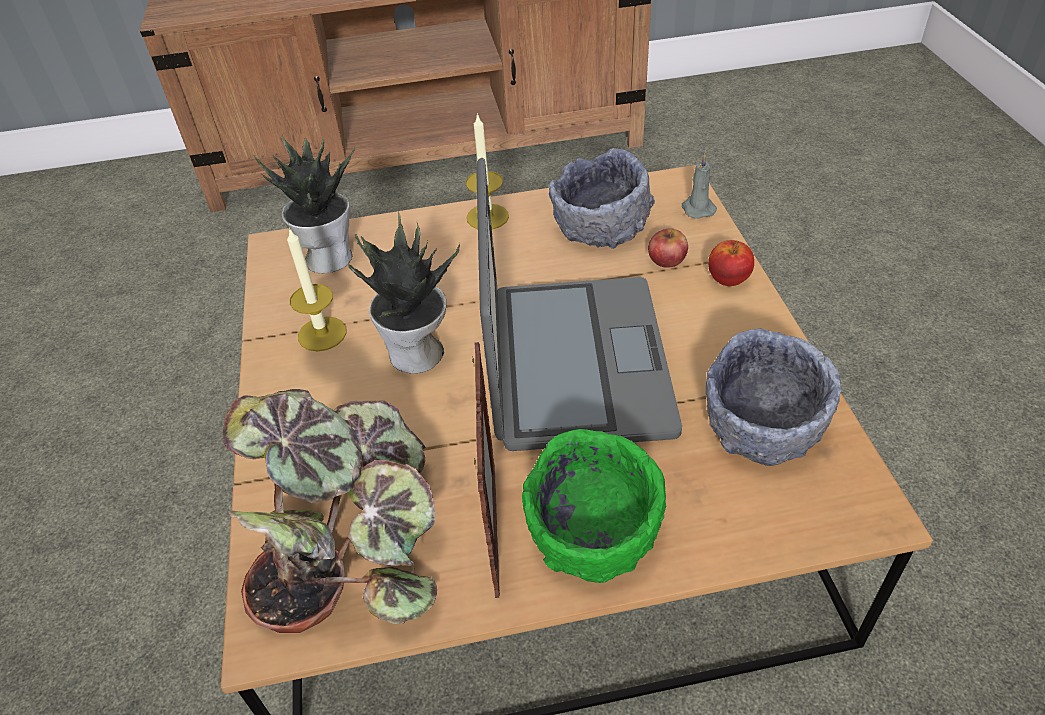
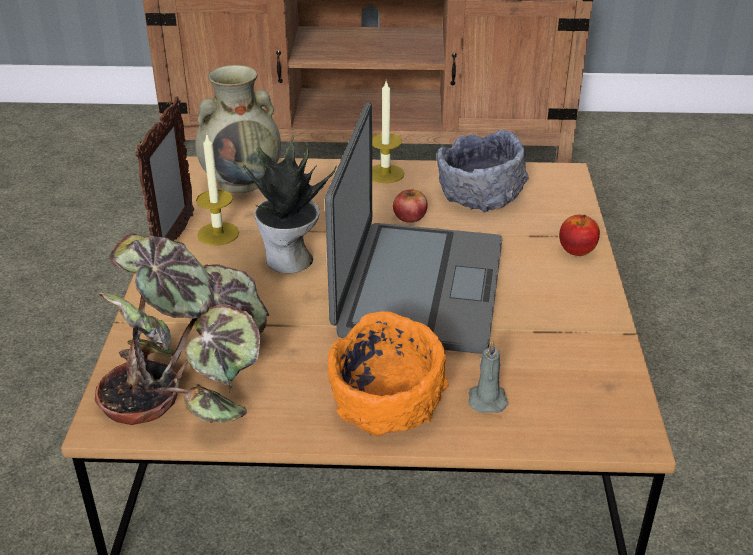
camera: 10 degrees right, 10 degrees down
potted plant [254,133,355,273] -> beige vase [195,65,281,193]
picture frame [472,342,500,598] -> picture frame moved to [135,96,194,241]
green bowl [522,429,666,583] -> orange bowl [328,312,448,436]
apple [648,229,688,268] -> apple moved to [393,188,428,223]
grey candle [682,154,717,219] -> grey candle moved to [468,340,508,413]
grey bowl [706,329,841,466] -> none

